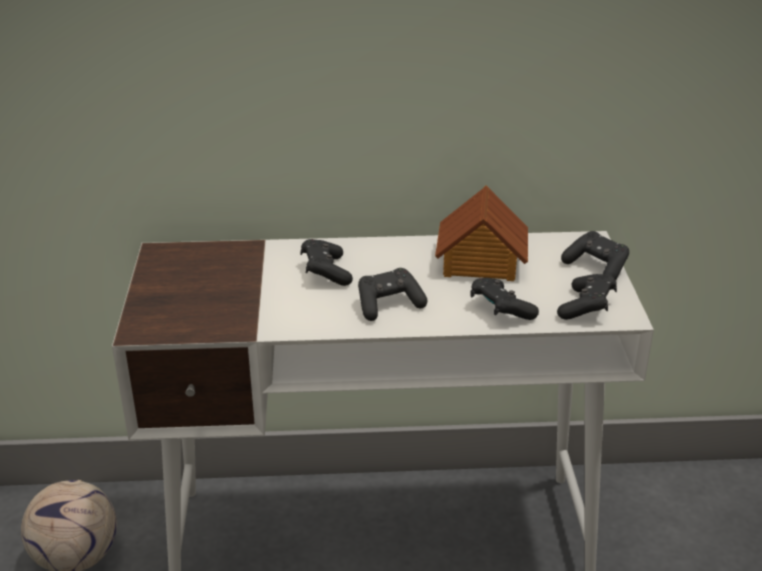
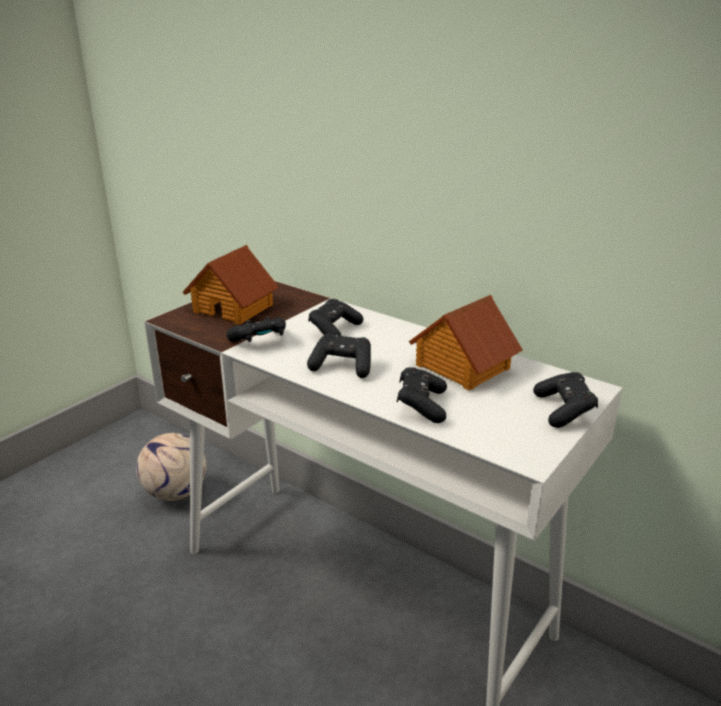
camera: 40 degrees right, 5 degrees down
black game controller [557,274,617,320] -> black game controller moved to [226,317,286,342]
none -> toy house [182,245,279,325]

